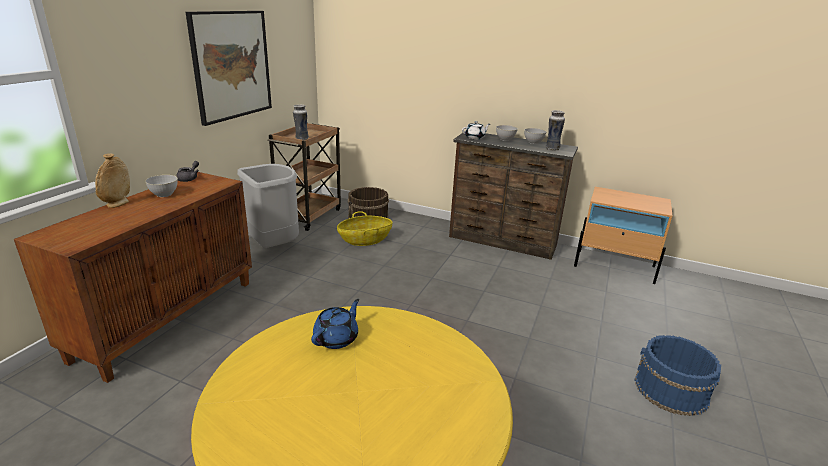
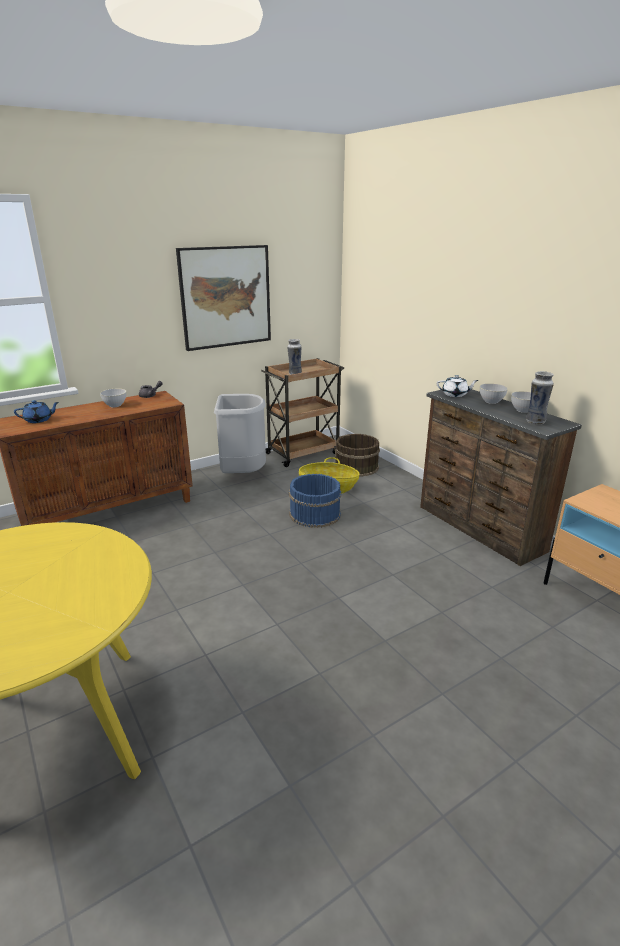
camera: 35 degrees right, 0 degrees up
beige vase [95,154,130,208] -> none
blue teapot [311,299,359,349] -> blue teapot moved to [14,400,59,423]
blue bucket [634,335,721,416] -> blue bucket moved to [289,474,341,528]

